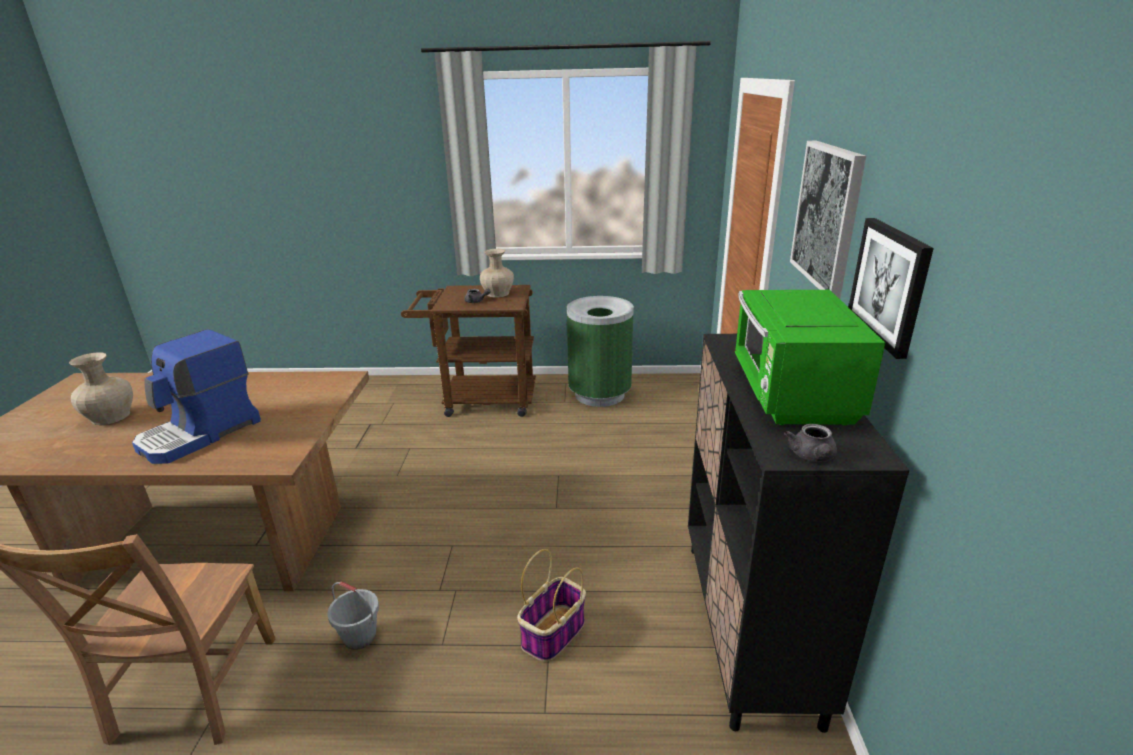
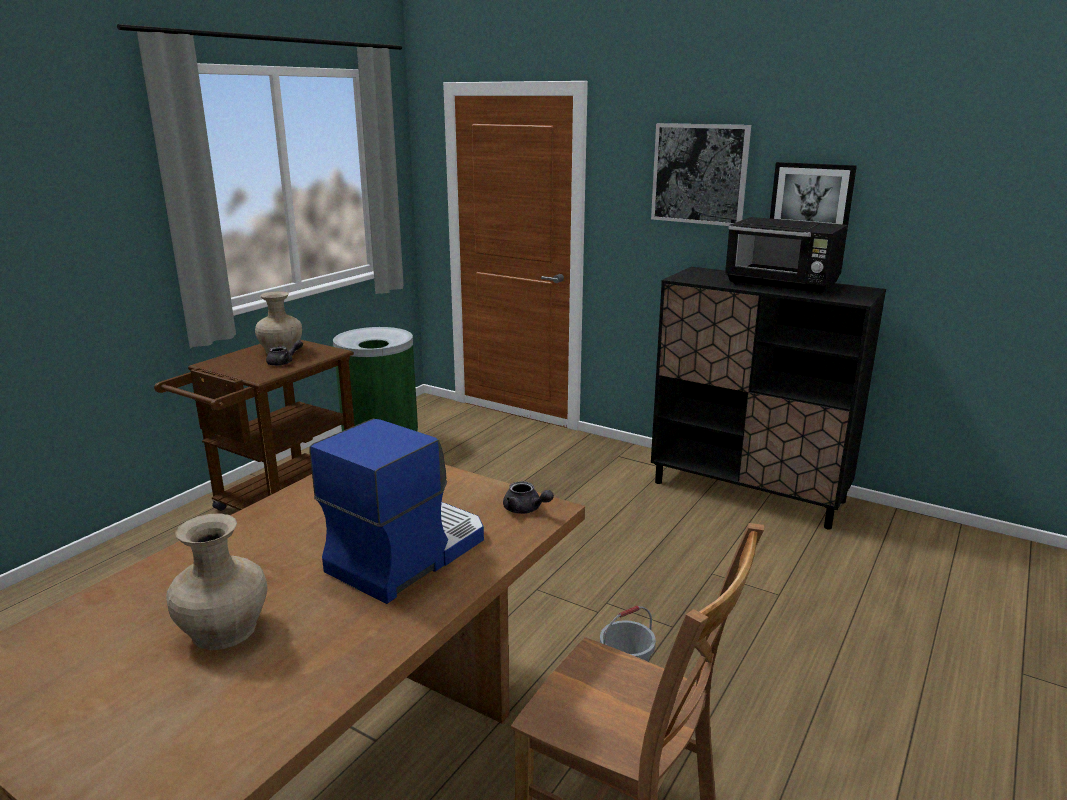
camera: 60 degrees left, 5 degrees down
coffee machine [132,329,261,464] -> coffee machine turned 120 degrees counterclockwise [309,419,484,604]
basket [517,549,586,662] -> none
green microwave [734,290,885,426] -> black microwave [725,217,848,294]
grey teapot [785,424,837,462] -> grey teapot moved to [503,481,554,514]

